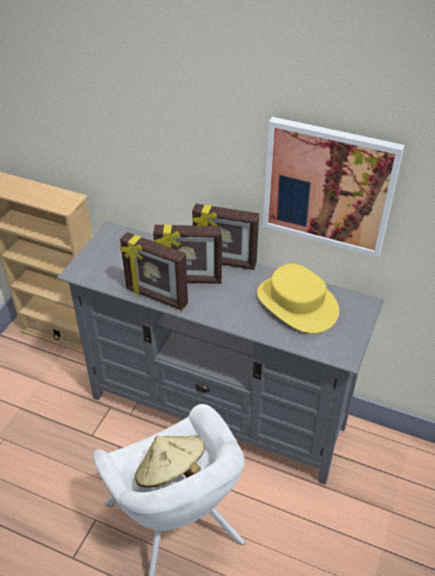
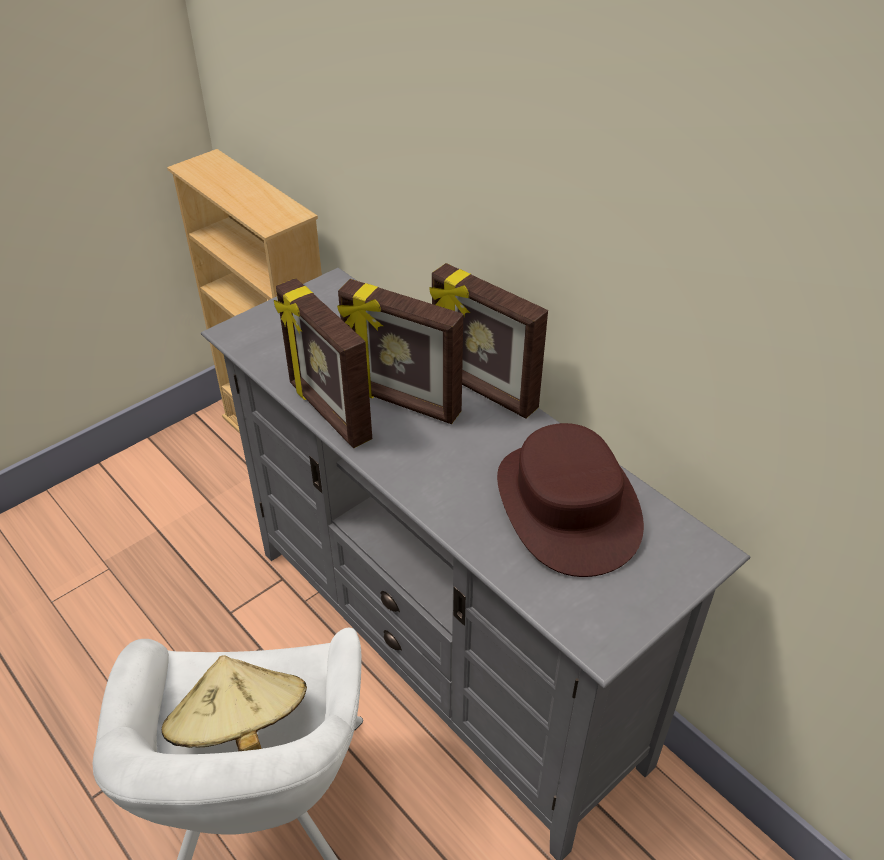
camera: 25 degrees right, 0 degrees up
yellow hat [257,264,339,334] -> brown hat [497,423,644,577]
picture [263,117,405,257] -> none

